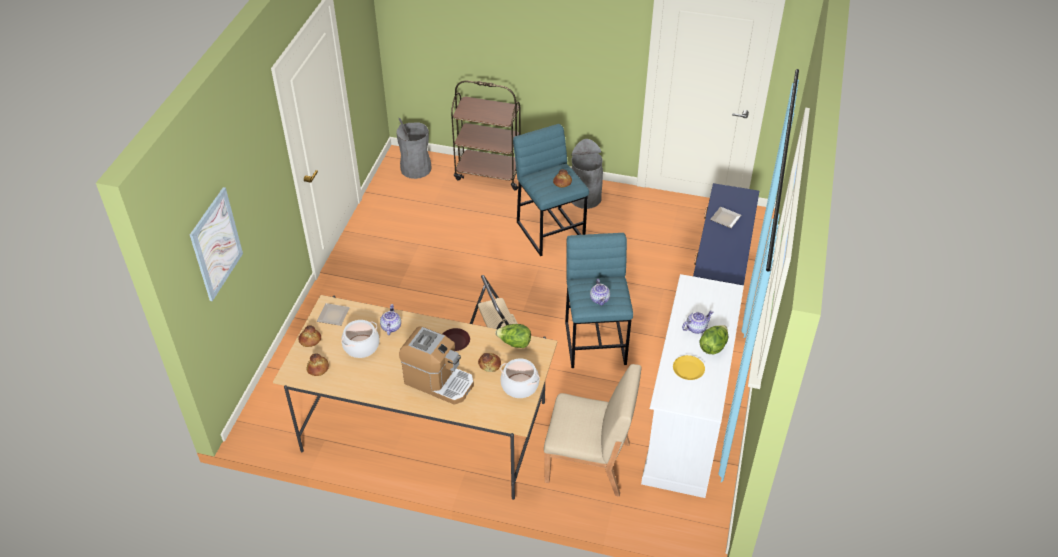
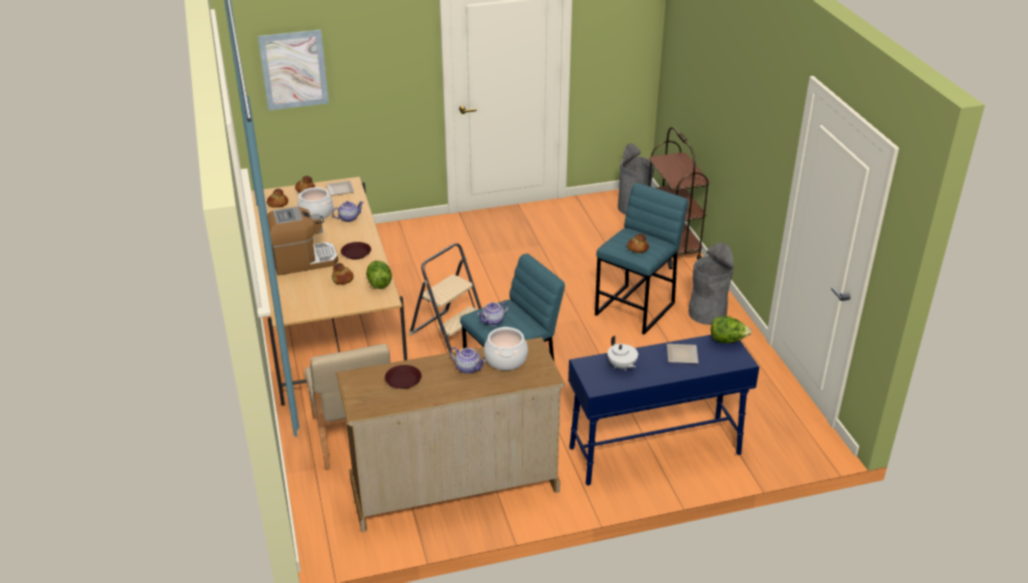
camera: 60 degrees right, 10 degrees down
coffee machine [399,326,474,405] -> coffee machine turned 105 degrees counterclockwise [267,207,338,276]
cooking pot [500,358,540,398] -> cooking pot moved to [484,327,528,370]
white cabinet [641,274,744,498] -> brown cabinet [336,337,565,532]
yellow plate [673,355,705,380] -> brown plate [385,365,422,389]
lettuce [700,325,728,354] -> lettuce moved to [711,316,752,343]
none -> white teapot [607,336,638,371]

